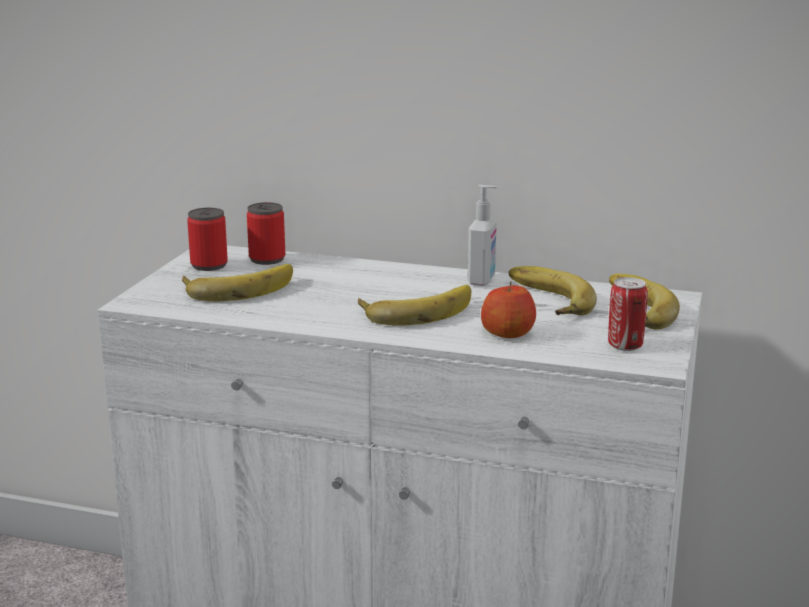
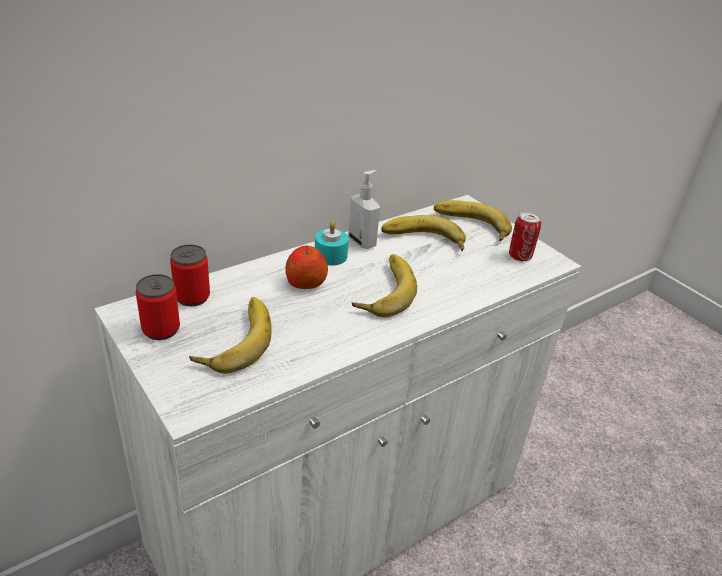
camera: 55 degrees left, 15 degrees up
apple [481,281,536,338] -> apple moved to [285,246,328,289]
none -> turquoise candle [315,221,349,266]

